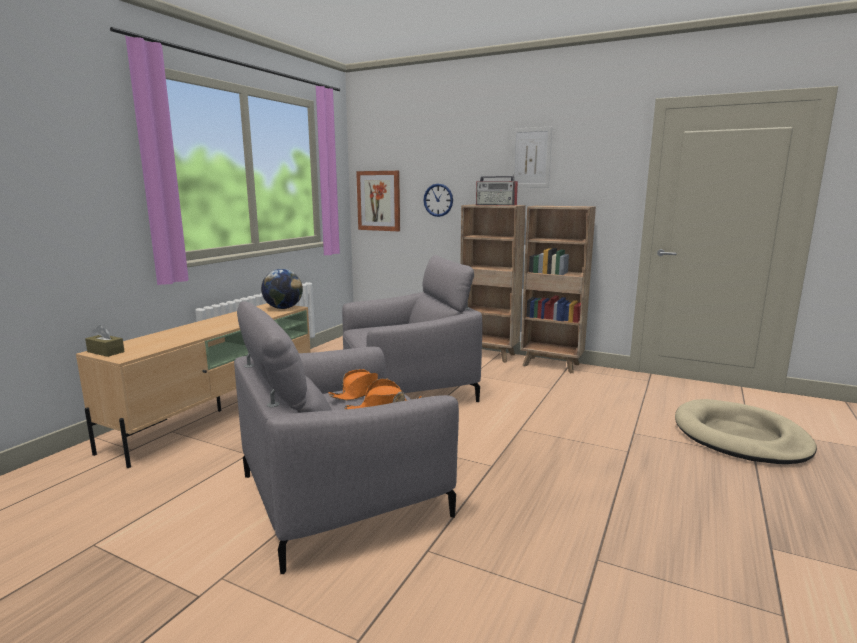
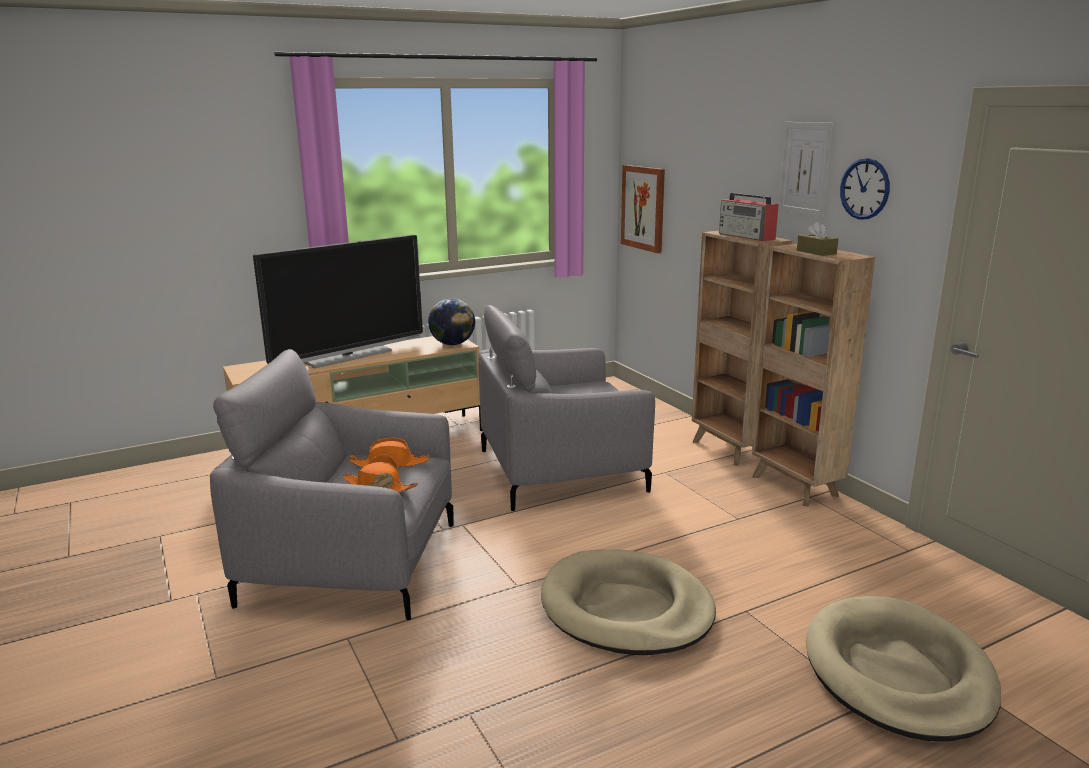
camera: 35 degrees right, 5 degrees up
brown tissue box [85,325,125,357] -> brown tissue box moved to [797,221,838,256]
grey armchair [342,255,483,402] -> grey armchair turned 150 degrees clockwise [478,305,655,511]
wall clock [424,184,453,217] -> wall clock moved to [840,158,890,220]
none -> television [253,235,423,368]
none -> beige dog bed [541,550,716,655]

